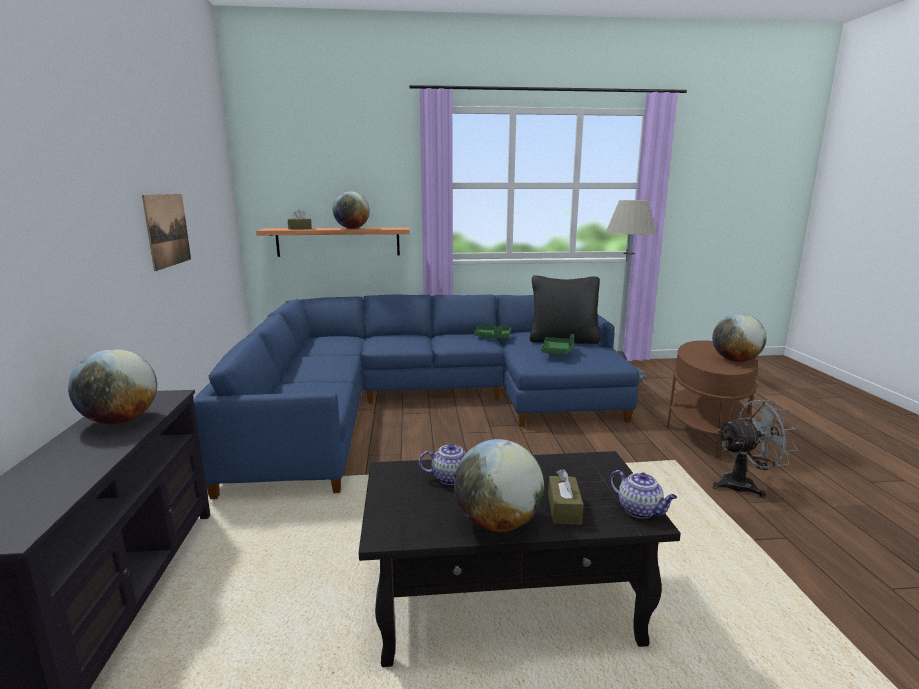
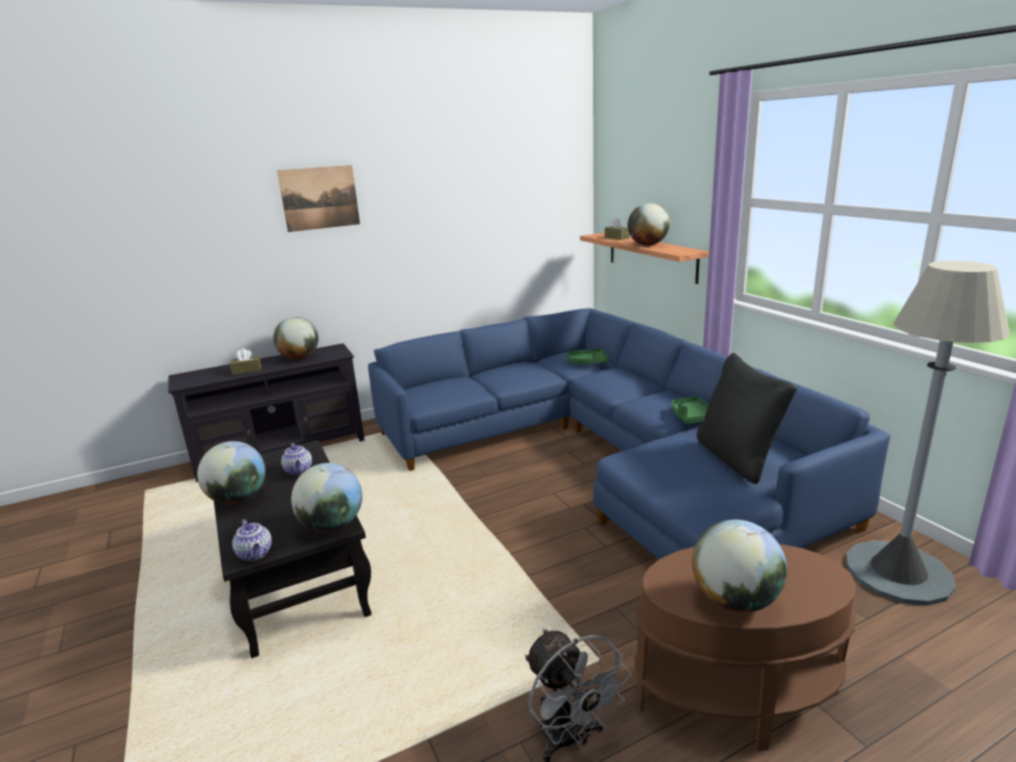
camera: 70 degrees right, 5 degrees up
picture [142,194,191,271] -> picture moved to [277,165,360,232]
green tray [541,334,574,354] -> green tray moved to [567,349,609,364]
brown tissue box [548,469,583,525] -> brown tissue box moved to [230,348,261,375]
teapot [609,470,677,518] -> teapot turned 60 degrees counterclockwise [232,519,272,561]
none -> globe [291,463,362,532]

